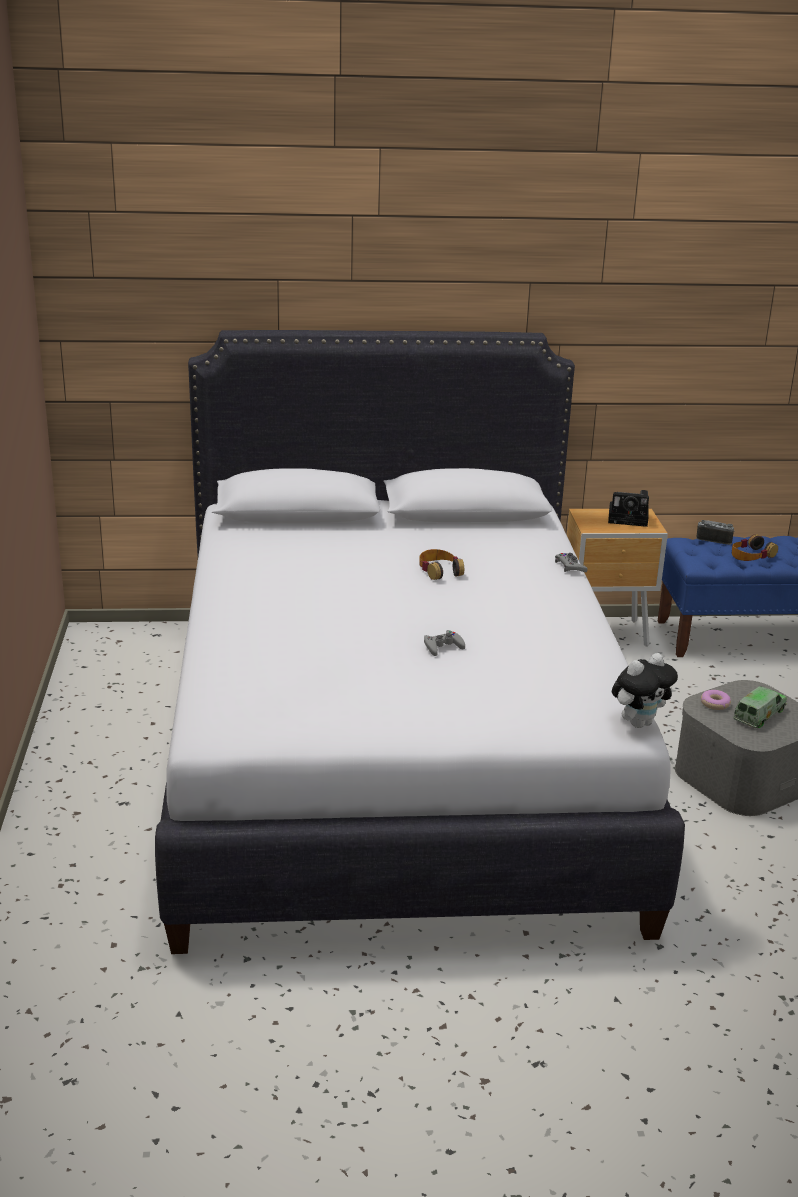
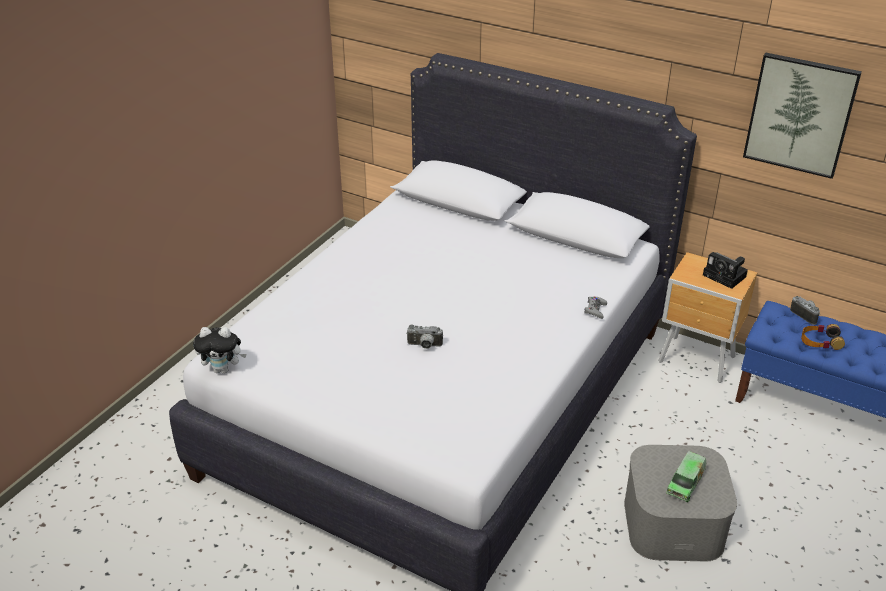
camera: 35 degrees right, 10 degrees up
headphones [419,549,464,580] -> none
grey game controller [424,630,465,656] -> camera [406,325,443,349]
plush toy [612,653,678,728] -> plush toy moved to [193,327,247,374]
donut [701,690,731,710] -> none
toy truck [733,686,787,728] -> toy truck turned 135 degrees clockwise [666,451,706,502]
none -> picture [743,53,862,179]

